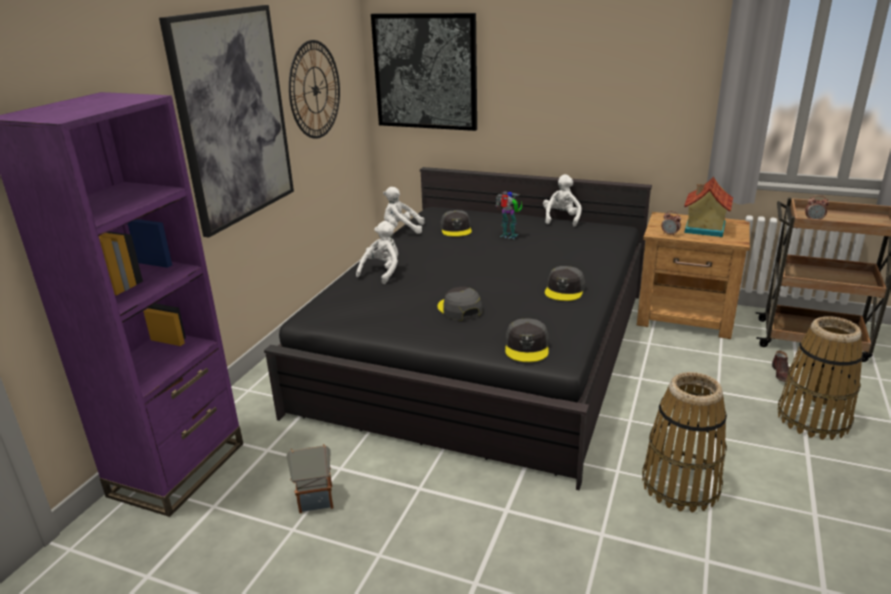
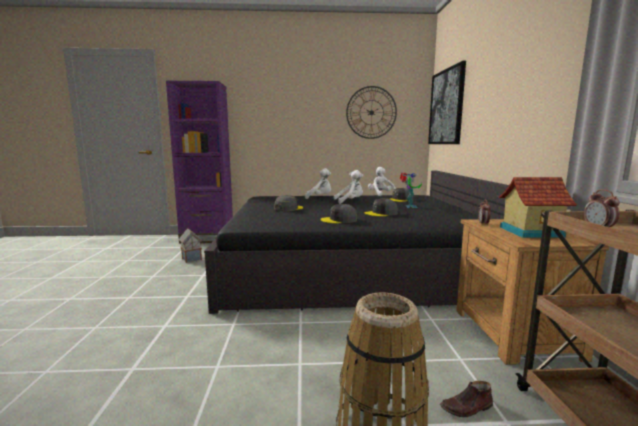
camera: 65 degrees right, 15 degrees down
picture [159,5,294,237] -> none
grey cap [505,318,549,362] -> grey cap moved to [364,198,398,217]
white plush toy [543,174,582,227] -> white plush toy moved to [333,170,363,204]
basket [642,372,727,512] -> none

